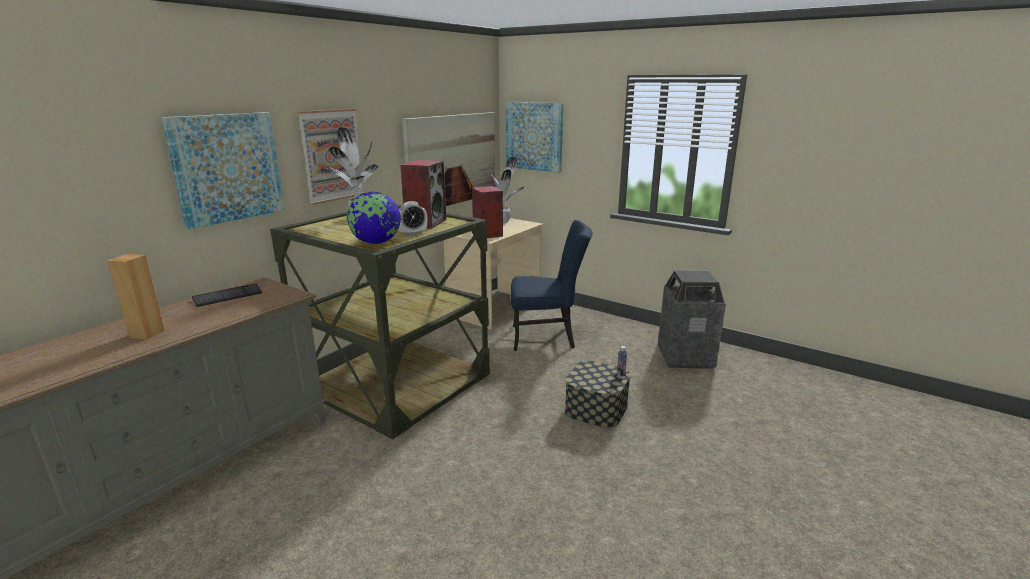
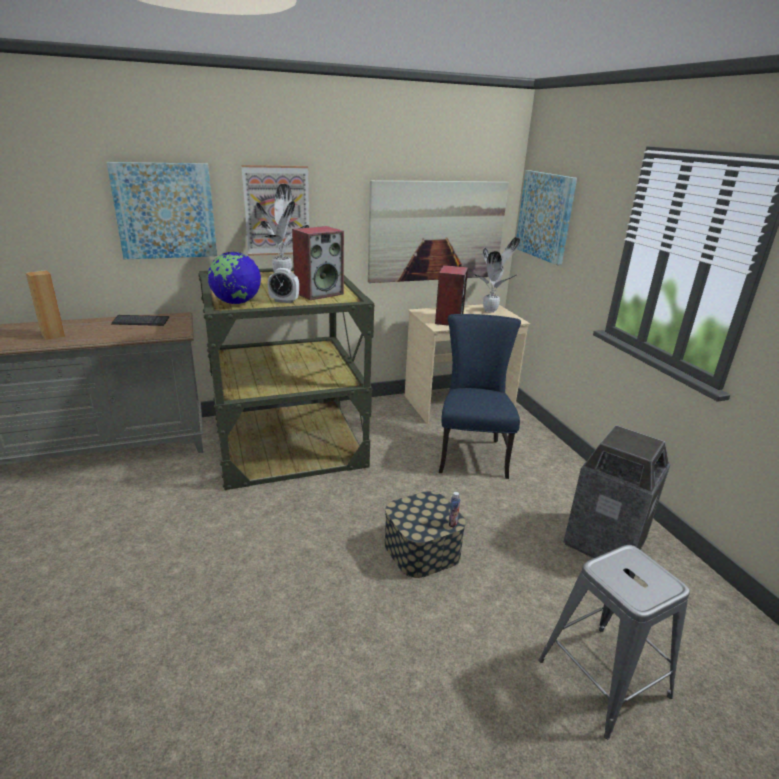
camera: 35 degrees right, 5 degrees up
blue chair [511,220,593,351] -> blue chair turned 120 degrees counterclockwise [439,314,521,479]
none -> grey stool [539,545,690,739]

